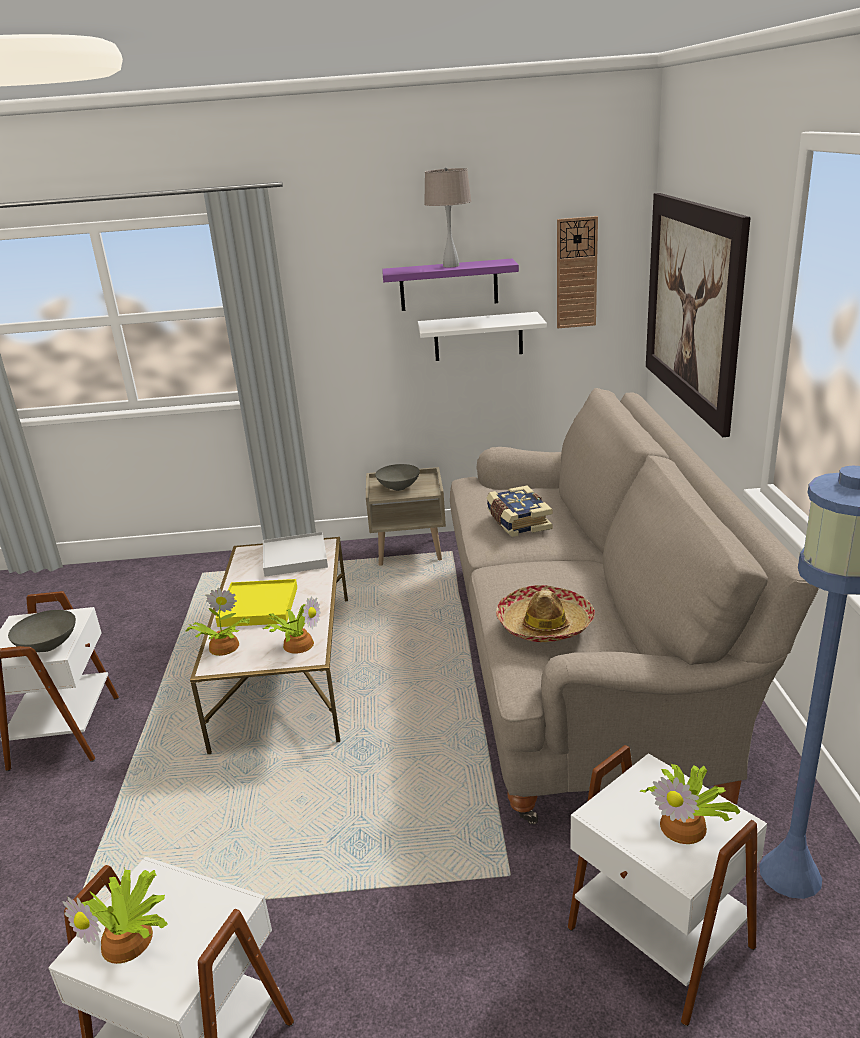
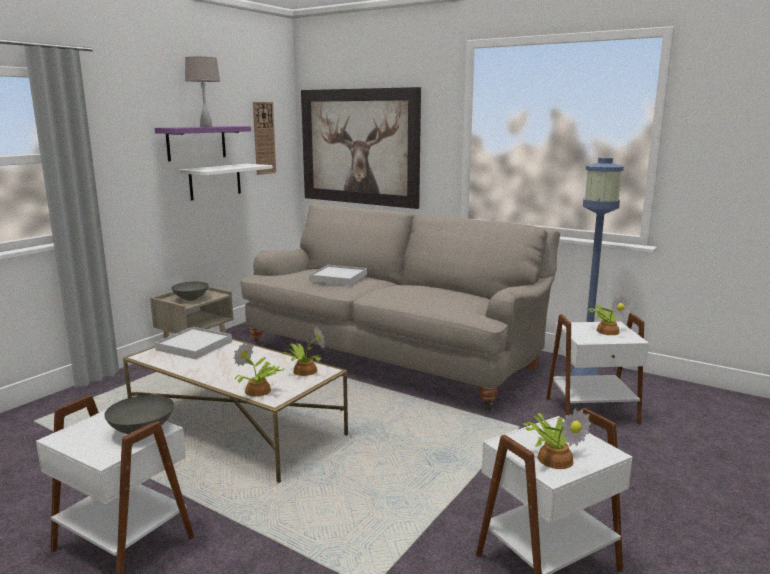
camera: 55 degrees left, 10 degrees down
yellow tray [216,579,297,627] -> none
book [487,485,553,537] -> white tray [309,265,367,285]
hat [496,585,595,642] -> none

